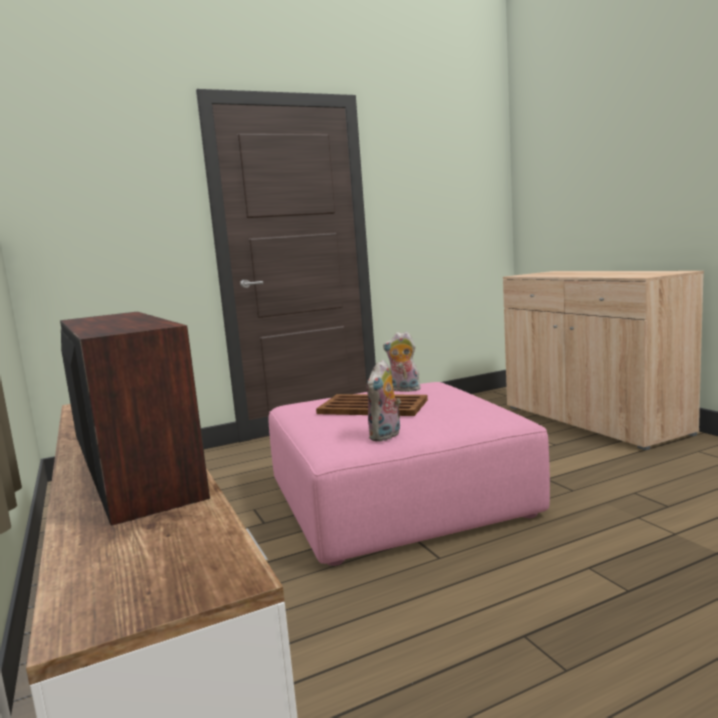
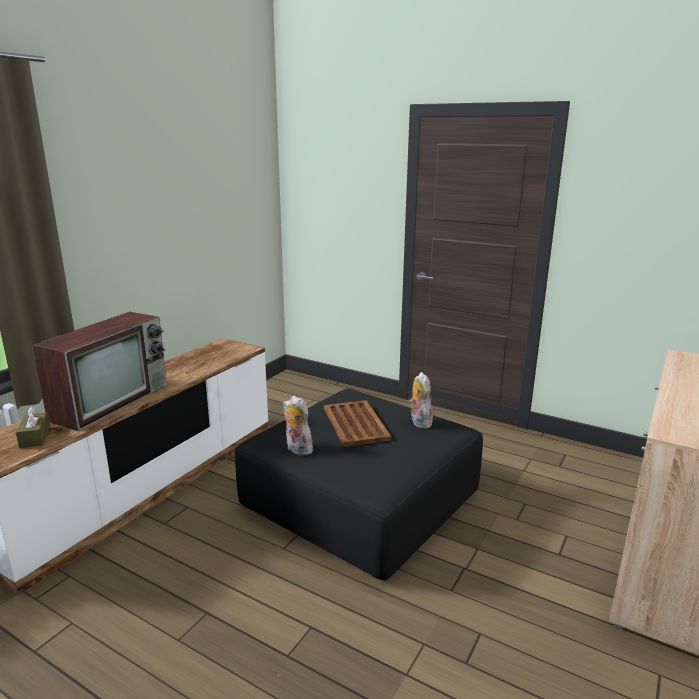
camera: 55 degrees right, 10 degrees up
pink ottoman [268,382,550,566] -> black ottoman [235,389,483,580]
plush toy [367,360,401,442] -> plush toy turned 45 degrees clockwise [283,396,313,455]
none -> brown tissue box [16,406,50,448]

